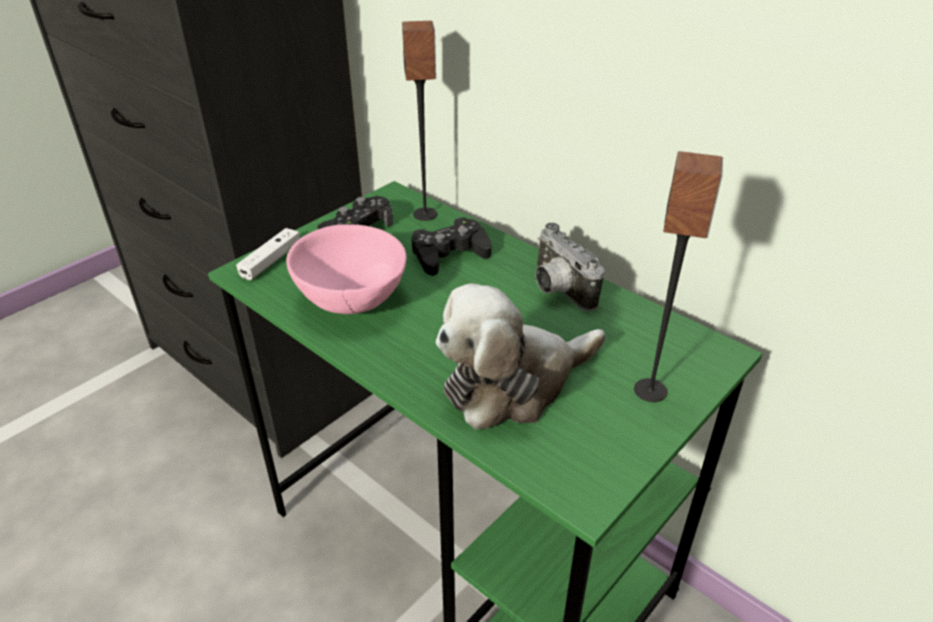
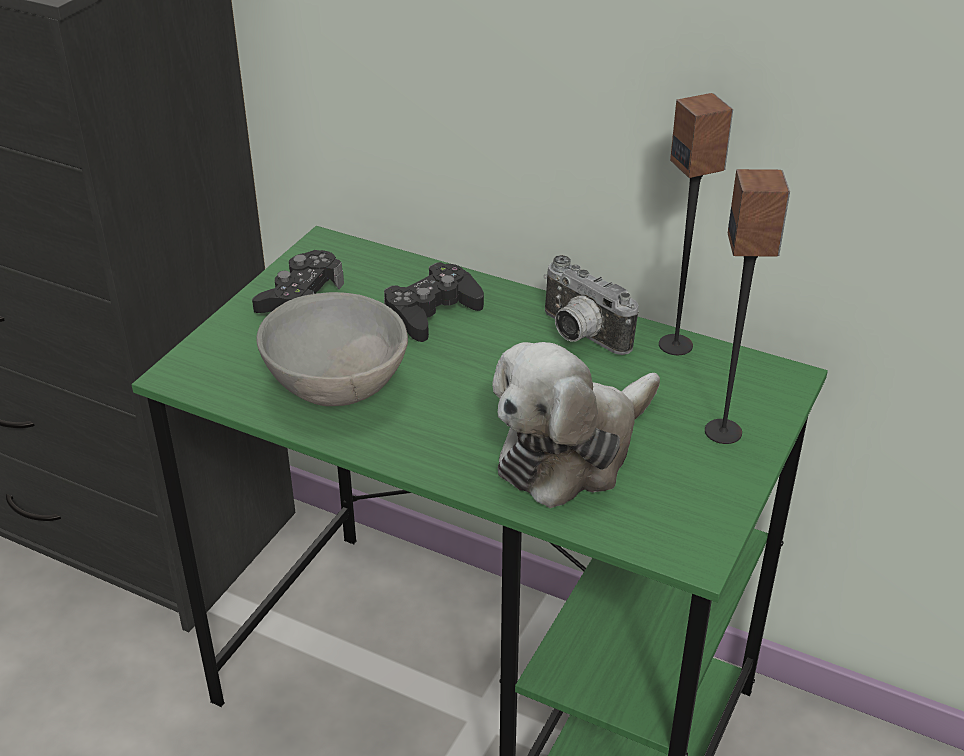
camera: 15 degrees left, 0 degrees up
white game controller [236,228,300,280] -> none
pink bowl [286,224,406,314] -> grey bowl [256,292,408,406]
speaker [402,21,437,221] -> speaker moved to [659,93,733,355]

